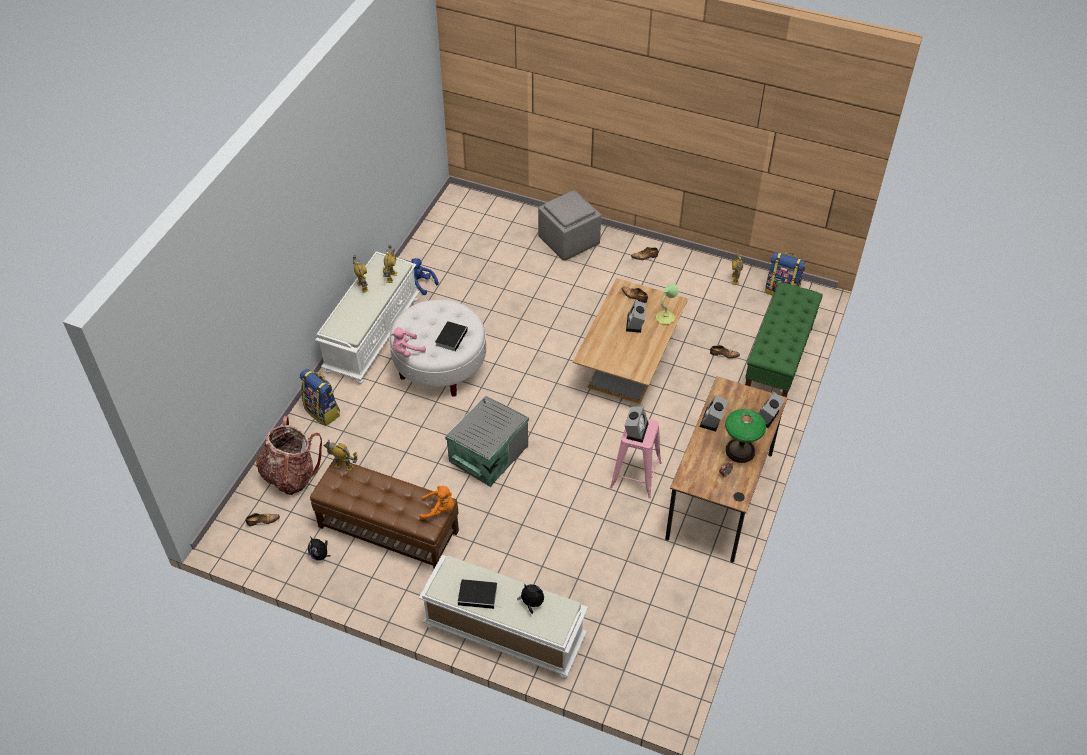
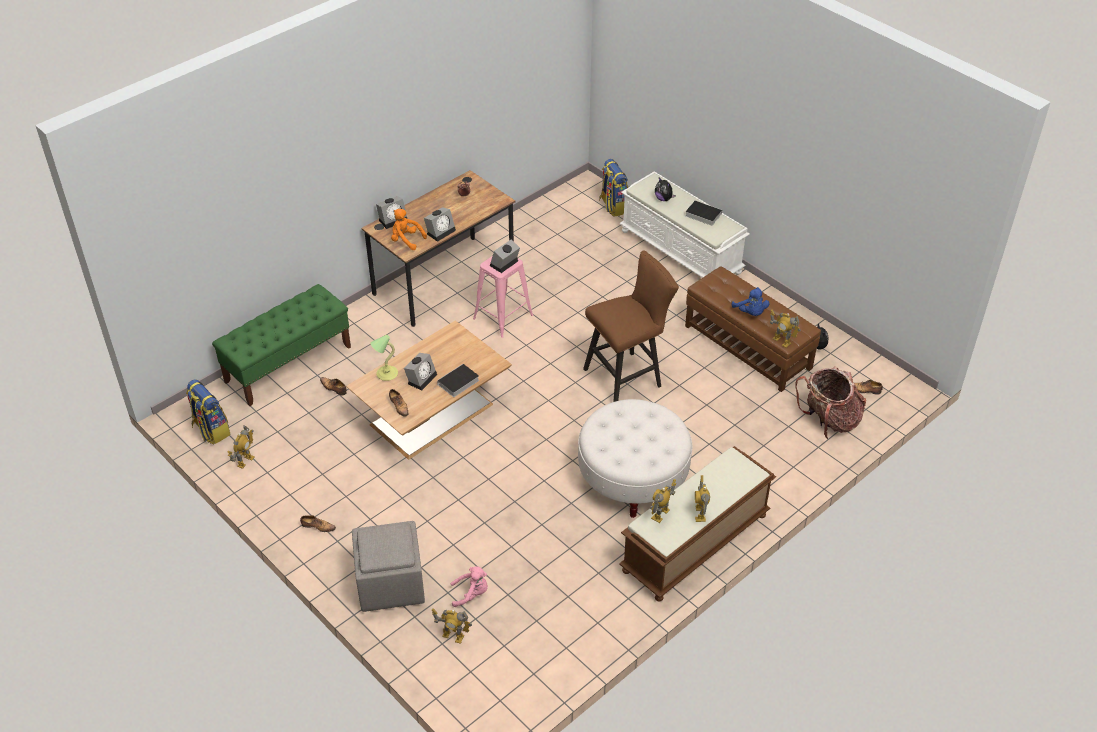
camera: 155 degrees left, 5 degrees down
backpack [300,369,340,426] -> backpack moved to [599,159,628,217]
white bench [315,251,419,384] -> brown bench [619,446,776,602]
pink plush toy [391,327,426,357] -> pink plush toy moved to [450,566,488,607]
blue plush toy [411,258,439,295] -> blue plush toy moved to [732,287,769,316]
orange plush toy [419,486,454,519] -> orange plush toy moved to [391,209,427,250]
book [435,321,469,352] -> book moved to [435,364,479,397]
grey storage box [445,395,529,487] -> brown stool [583,250,679,402]
table lamp [725,409,766,463] -> none
none -> toy robot [432,608,472,644]

